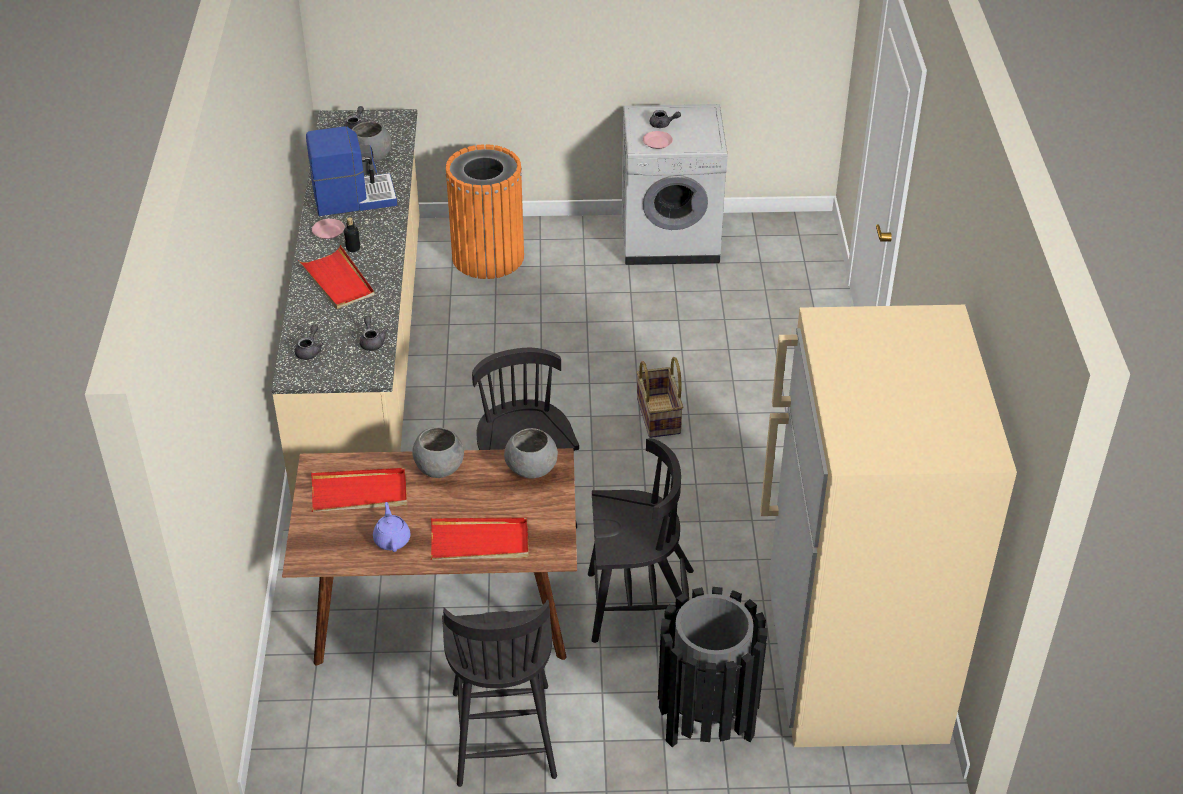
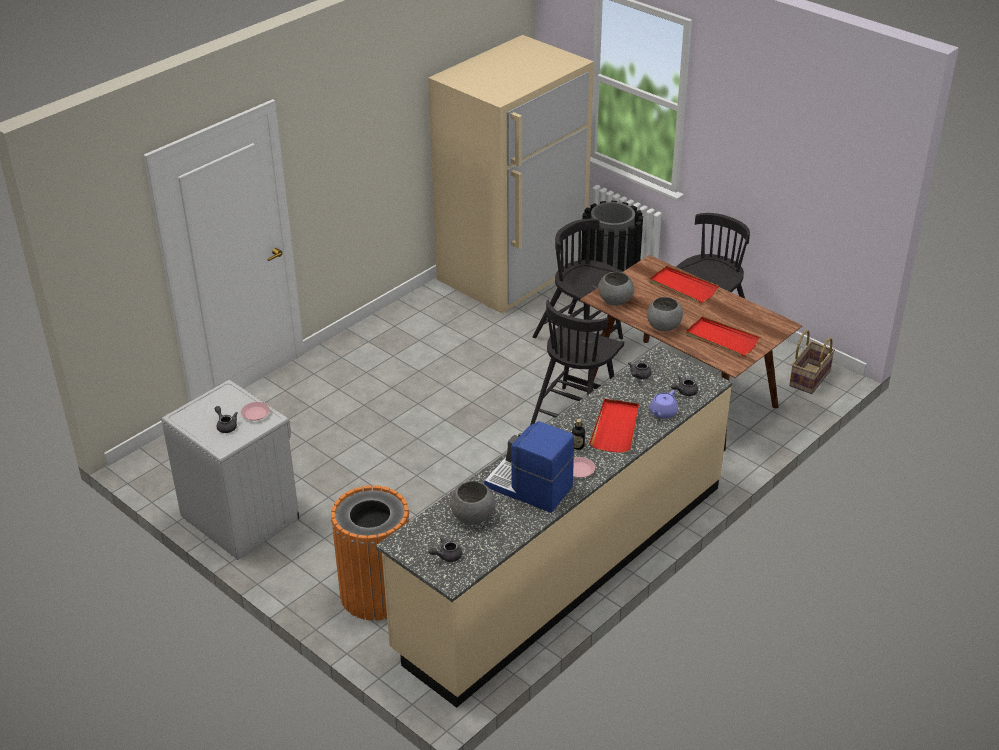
camera: 135 degrees left, 5 degrees down
purple teapot [373,502,410,552] -> purple teapot moved to [650,390,678,419]
basket [636,357,683,438] -> basket moved to [789,330,835,394]

